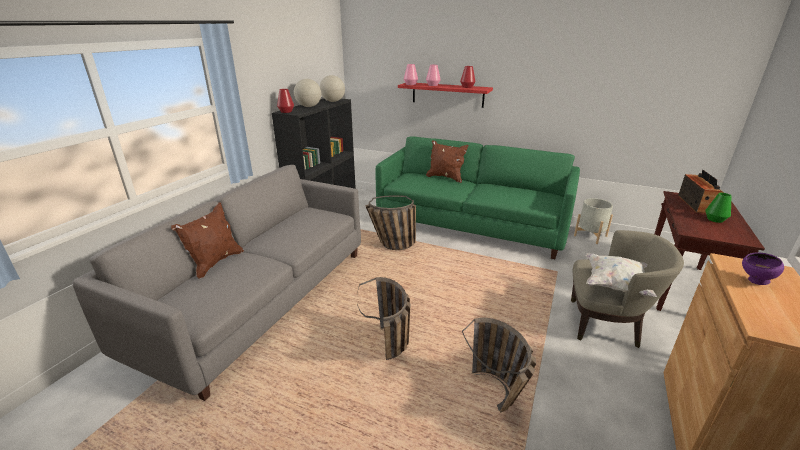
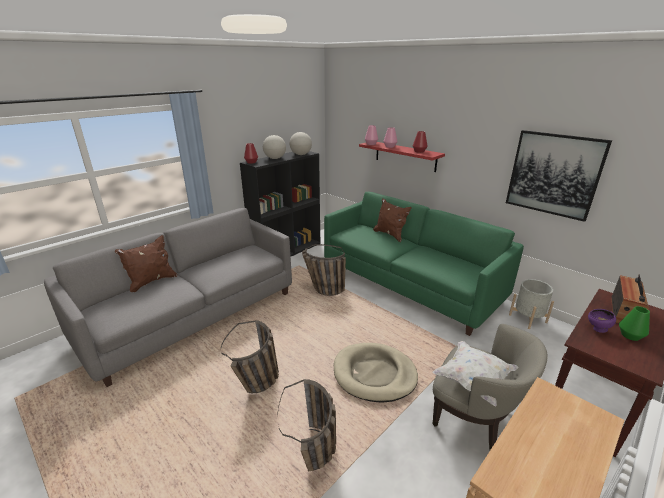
camera: 20 degrees right, 0 degrees up
purple bowl [742,252,784,285] -> purple bowl moved to [588,309,616,333]
none -> beige dog bed [334,343,418,403]
none -> picture [506,130,612,222]

